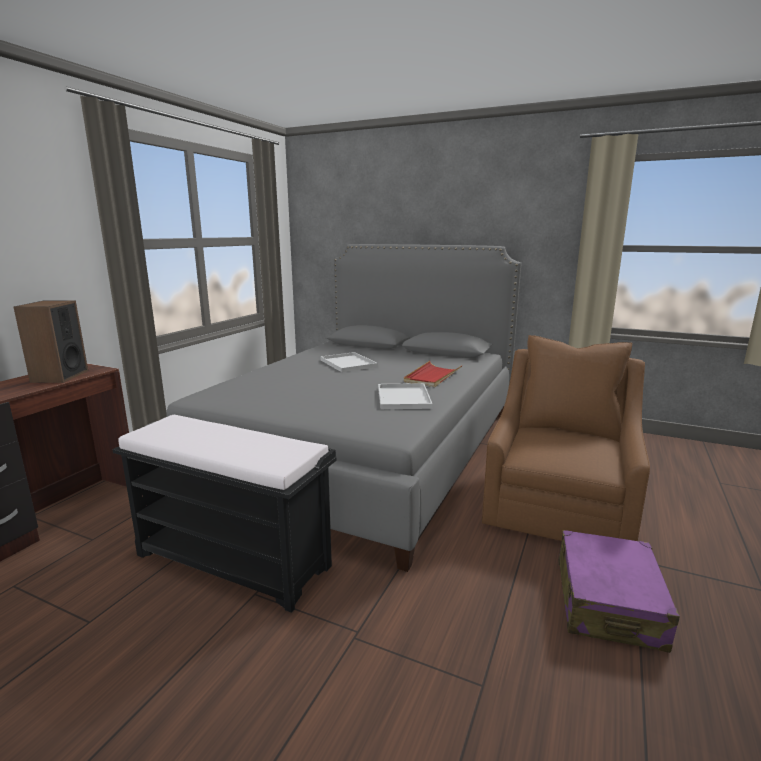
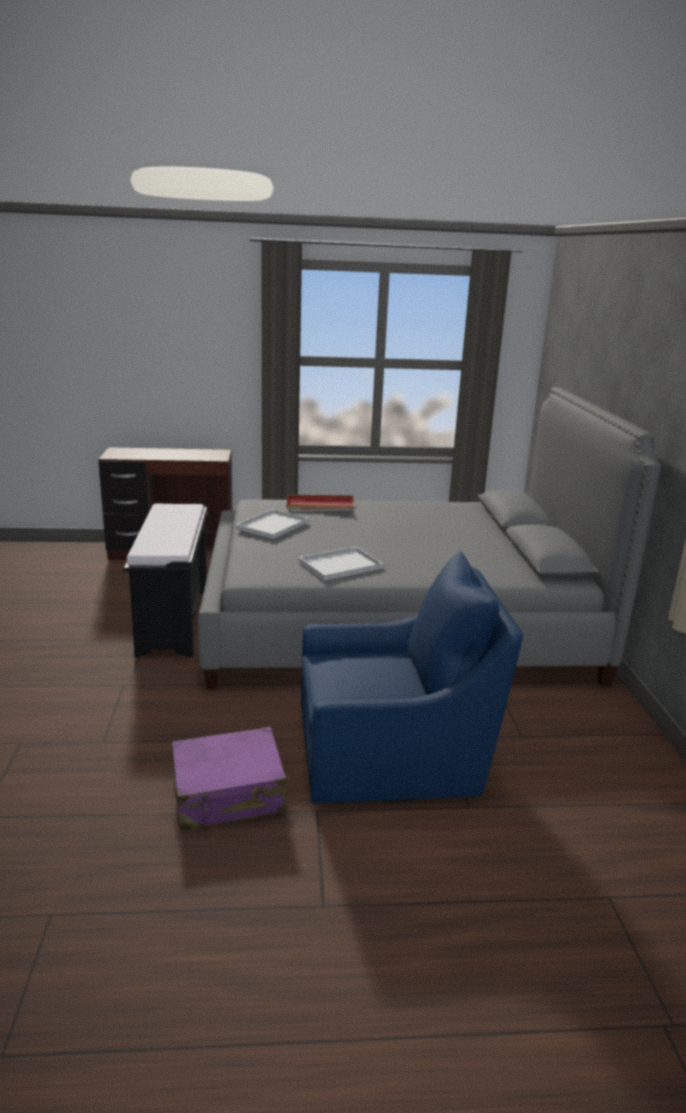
camera: 60 degrees right, 5 degrees up
speaker [14,300,88,383] -> none
white tray [320,352,378,372] -> white tray moved to [236,509,309,539]
red tray [404,361,462,387] -> red tray moved to [286,495,353,510]
brown armchair [482,335,650,541] -> blue armchair [301,551,523,804]

